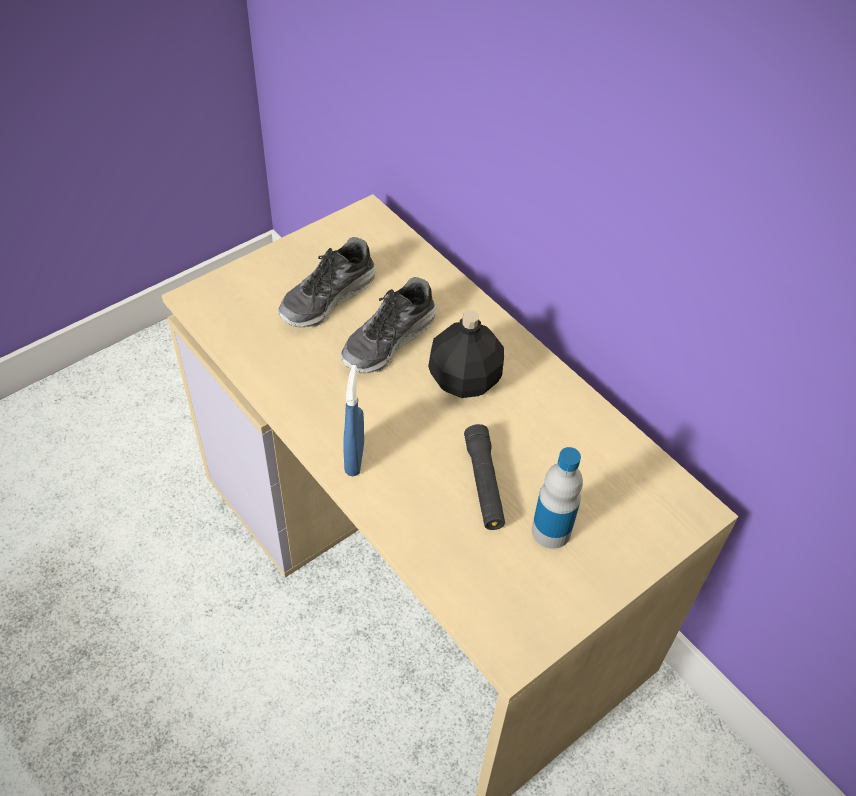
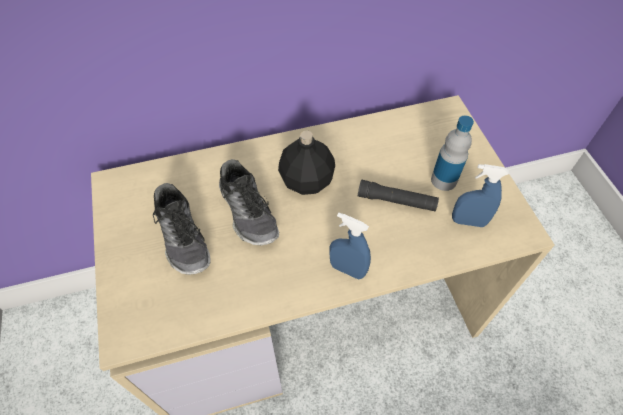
camera: 65 degrees left, 5 degrees up
none -> blue spray bottle [452,164,509,227]

